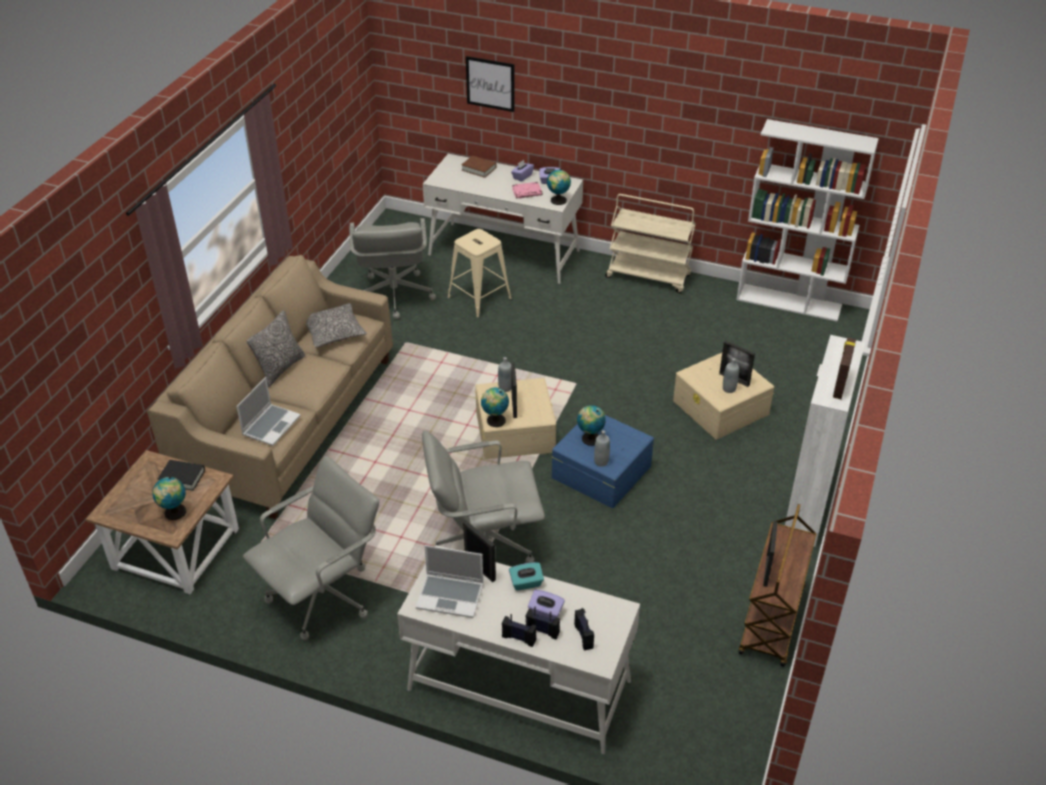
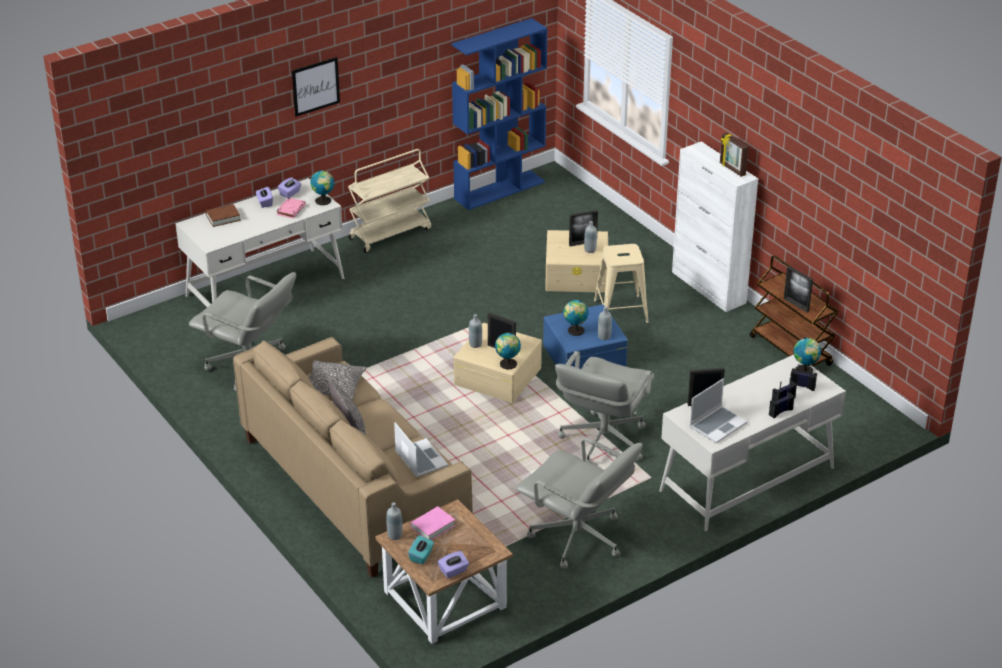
camera: 55 degrees left, 5 degrees down
globe [152,477,186,520] -> globe moved to [794,337,821,374]
black book [158,460,205,491] -> pink book [410,506,455,540]
grey office chair [243,456,379,640] -> grey office chair turned 135 degrees clockwise [516,438,642,568]
beige stool [447,229,512,318] -> beige stool moved to [594,244,649,323]
picture [466,56,515,112] -> picture moved to [292,57,340,117]
turquoise tissue box [509,562,544,591] -> turquoise tissue box moved to [408,535,434,564]
purple tissue box [528,590,565,619] -> purple tissue box moved to [438,551,469,578]
white bookcase [736,119,879,321] -> blue bookcase [451,18,548,210]
none -> grey bottle [386,502,402,540]

